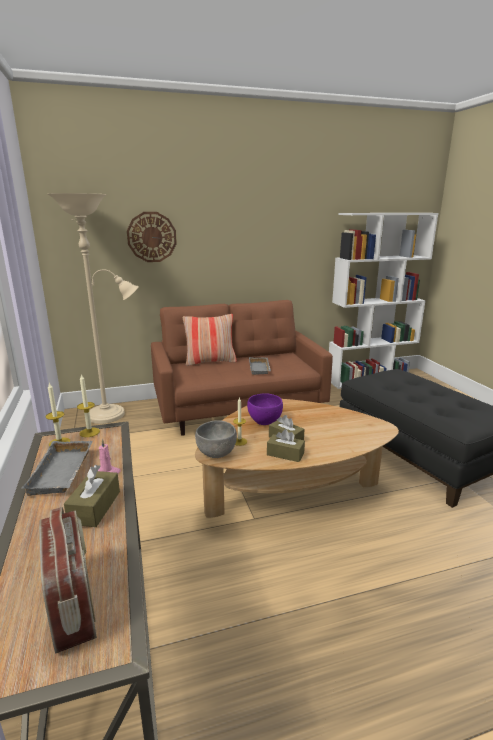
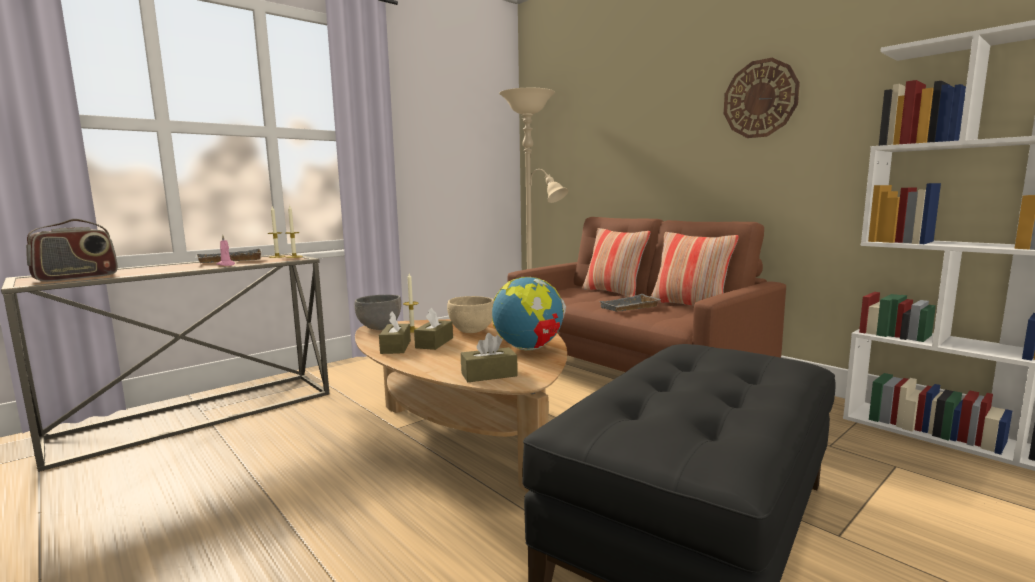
camera: 65 degrees right, 10 degrees down
brown tissue box [64,465,120,527] -> brown tissue box moved to [461,333,518,382]
wall clock [127,212,177,262] -> wall clock moved to [724,58,800,138]
purple bowl [247,393,283,425] -> beige bowl [447,296,494,333]
none -> globe [492,277,566,351]
none -> pillow [651,232,739,306]

